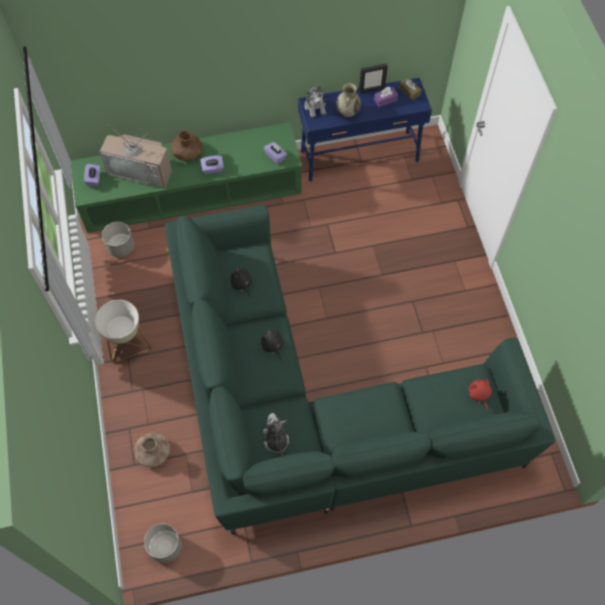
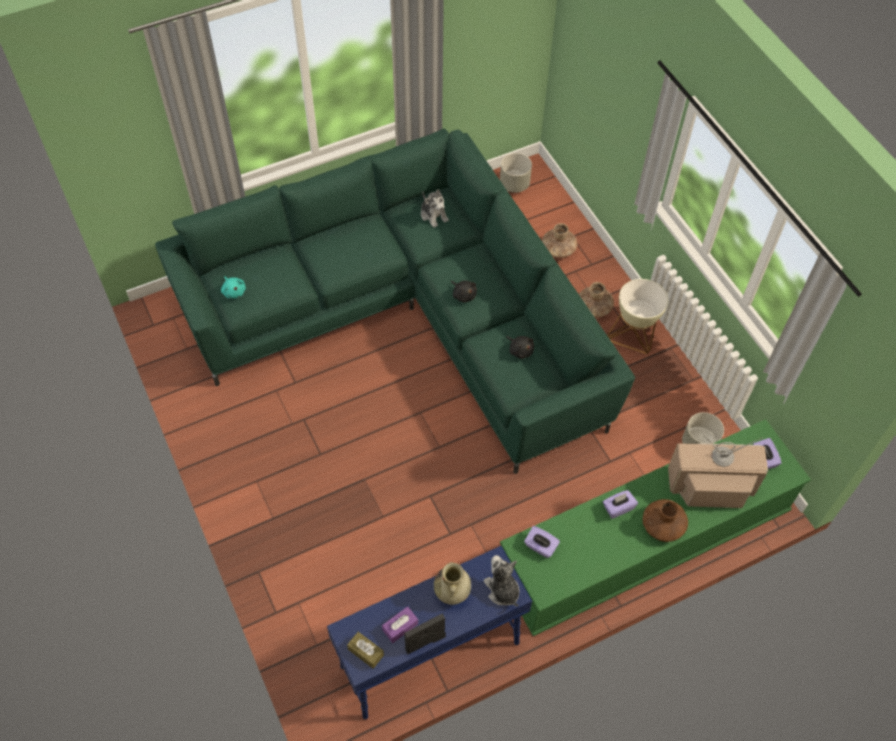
camera: 165 degrees right, 5 degrees down
red plush toy [469,377,492,410] -> turquoise plush toy [221,276,246,299]
none -> brown vase [579,282,614,318]

